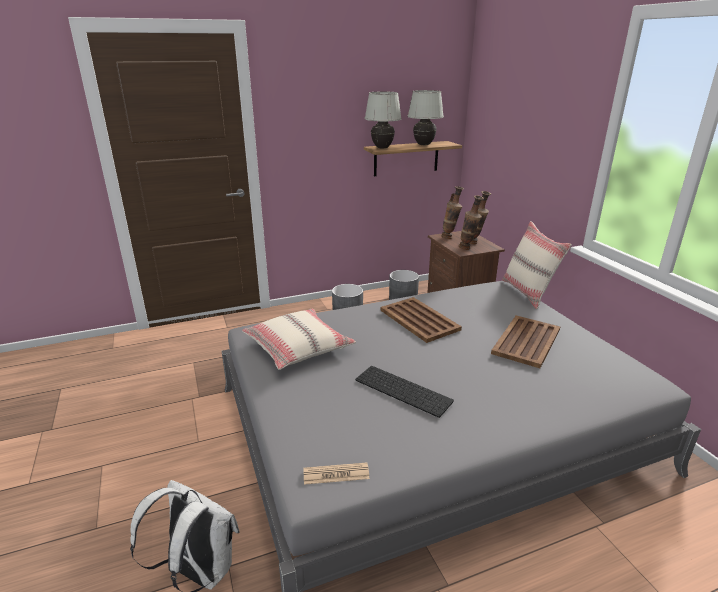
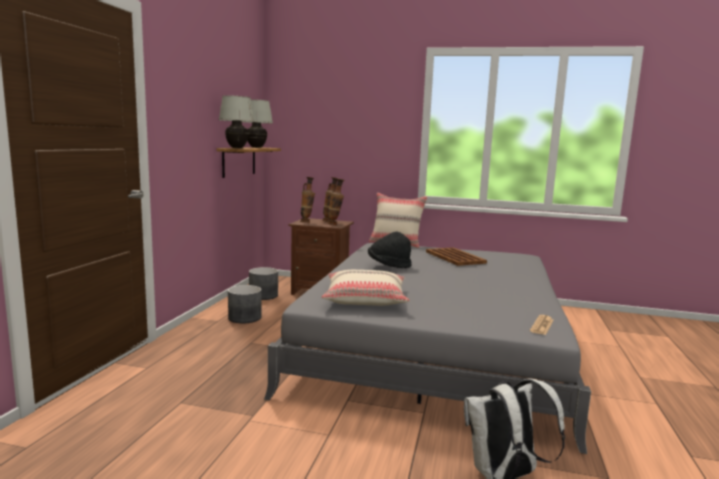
camera: 55 degrees left, 15 degrees down
keyboard [355,366,454,418] -> none
brown tray [380,297,462,343] -> black hat [368,231,412,268]

